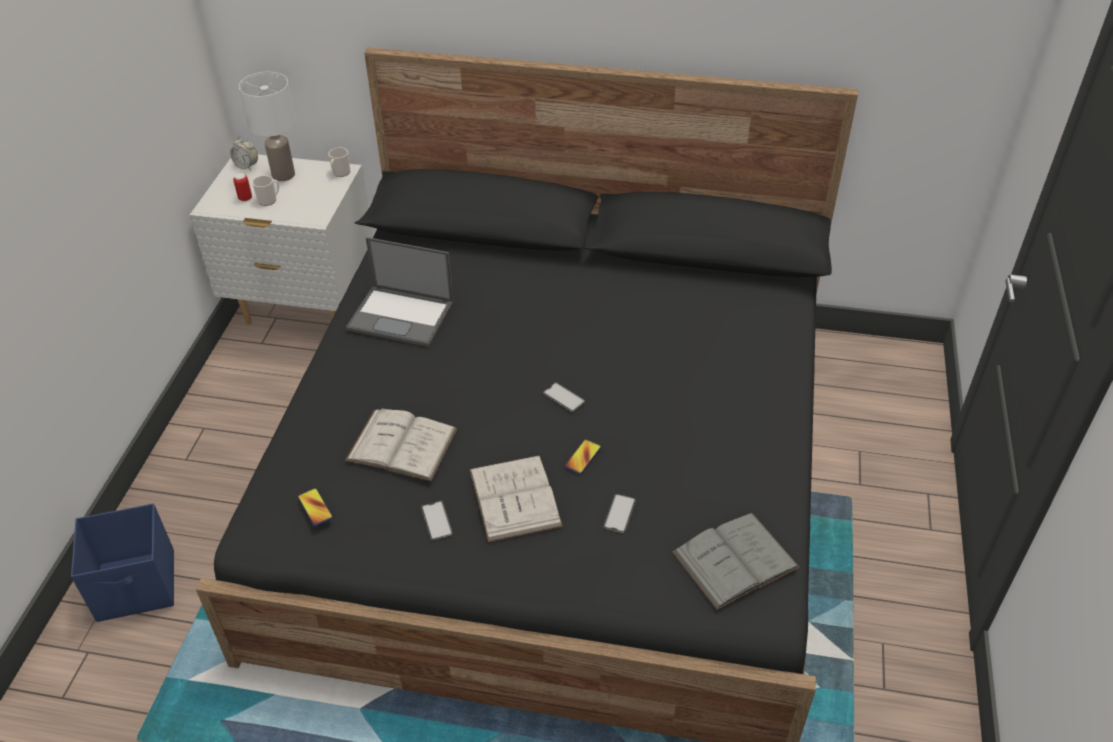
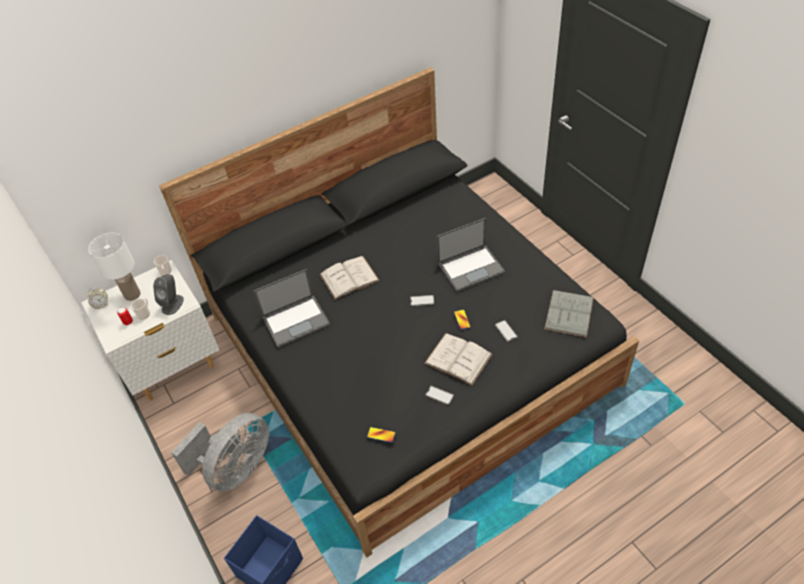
camera: 40 degrees left, 5 degrees up
white book [345,408,457,481] -> white book moved to [319,256,380,299]
none -> grey speaker [153,274,184,315]
none -> grey fan [171,413,269,492]
none -> laptop [437,218,505,292]

